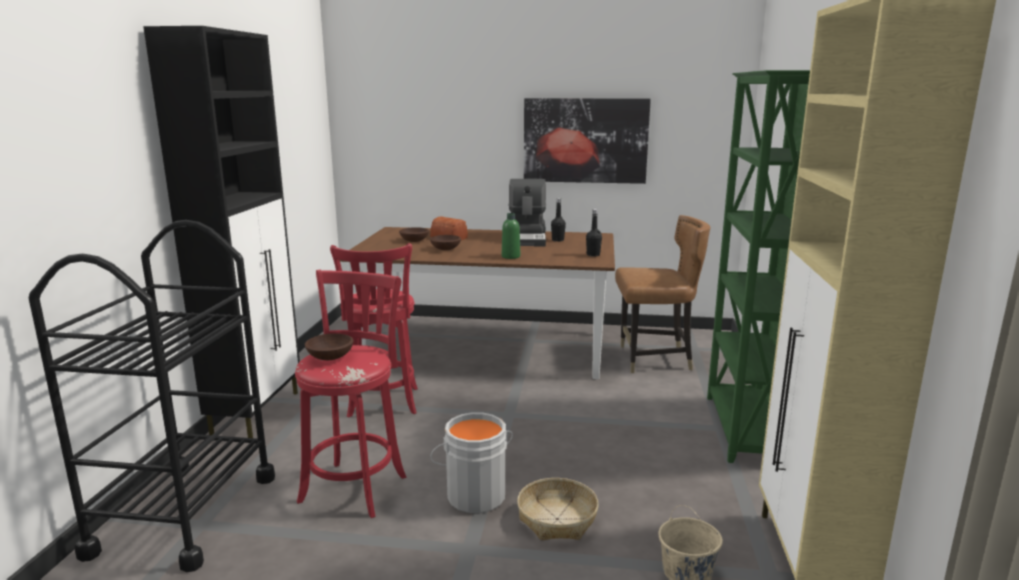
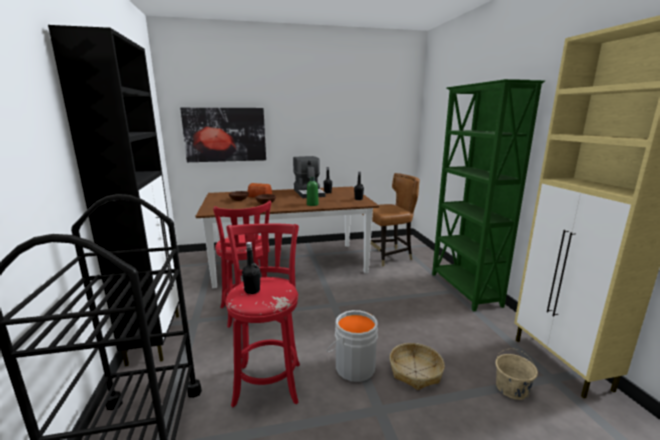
camera: 20 degrees left, 0 degrees up
brown bowl [305,333,354,360] -> black bottle [242,242,260,294]
picture [524,98,651,184] -> picture moved to [180,108,266,162]

